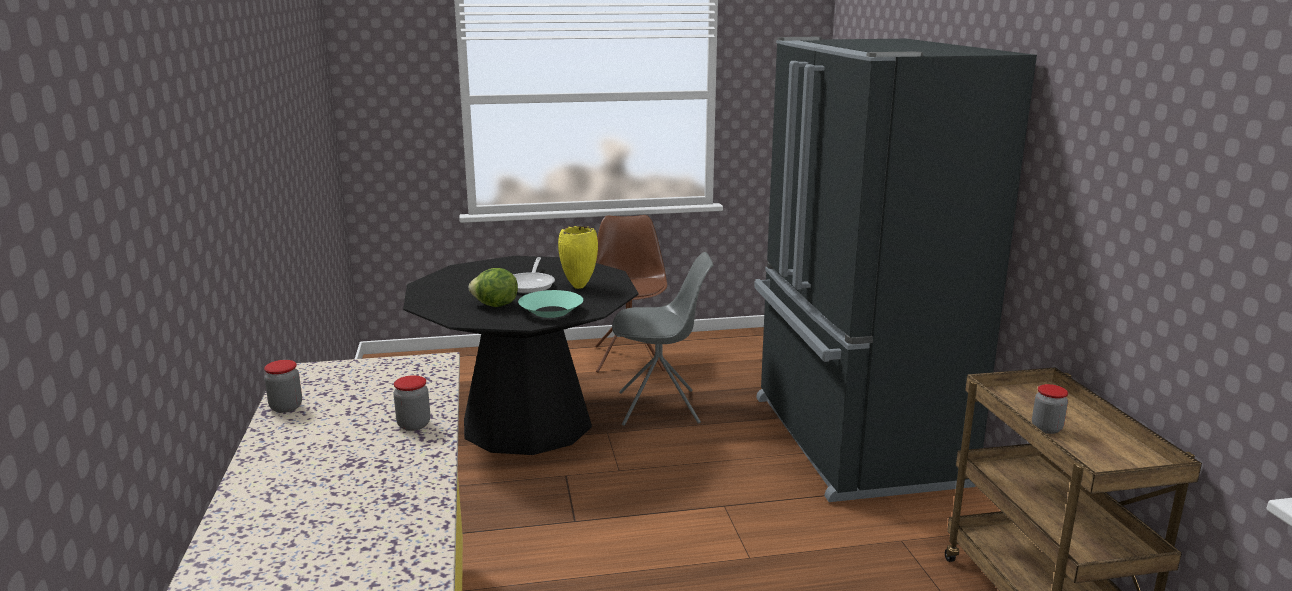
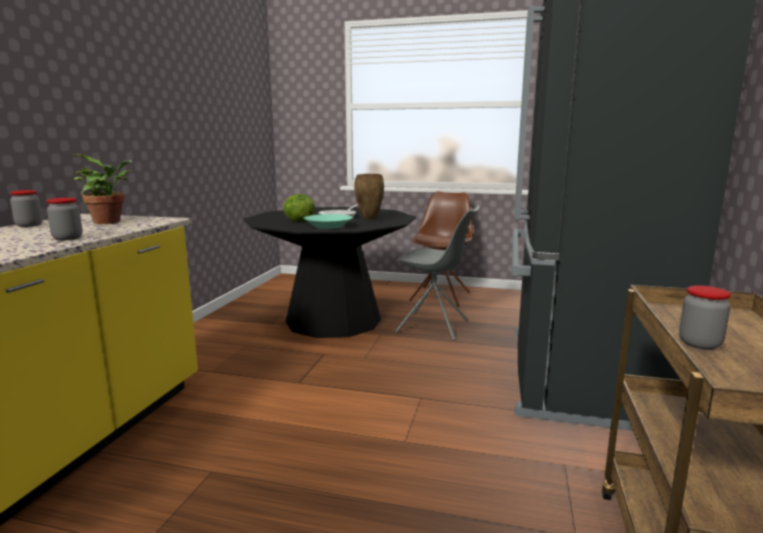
camera: 25 degrees right, 5 degrees down
yellow vase [558,226,598,289] -> brown vase [354,174,384,220]
none -> potted plant [70,155,132,224]

